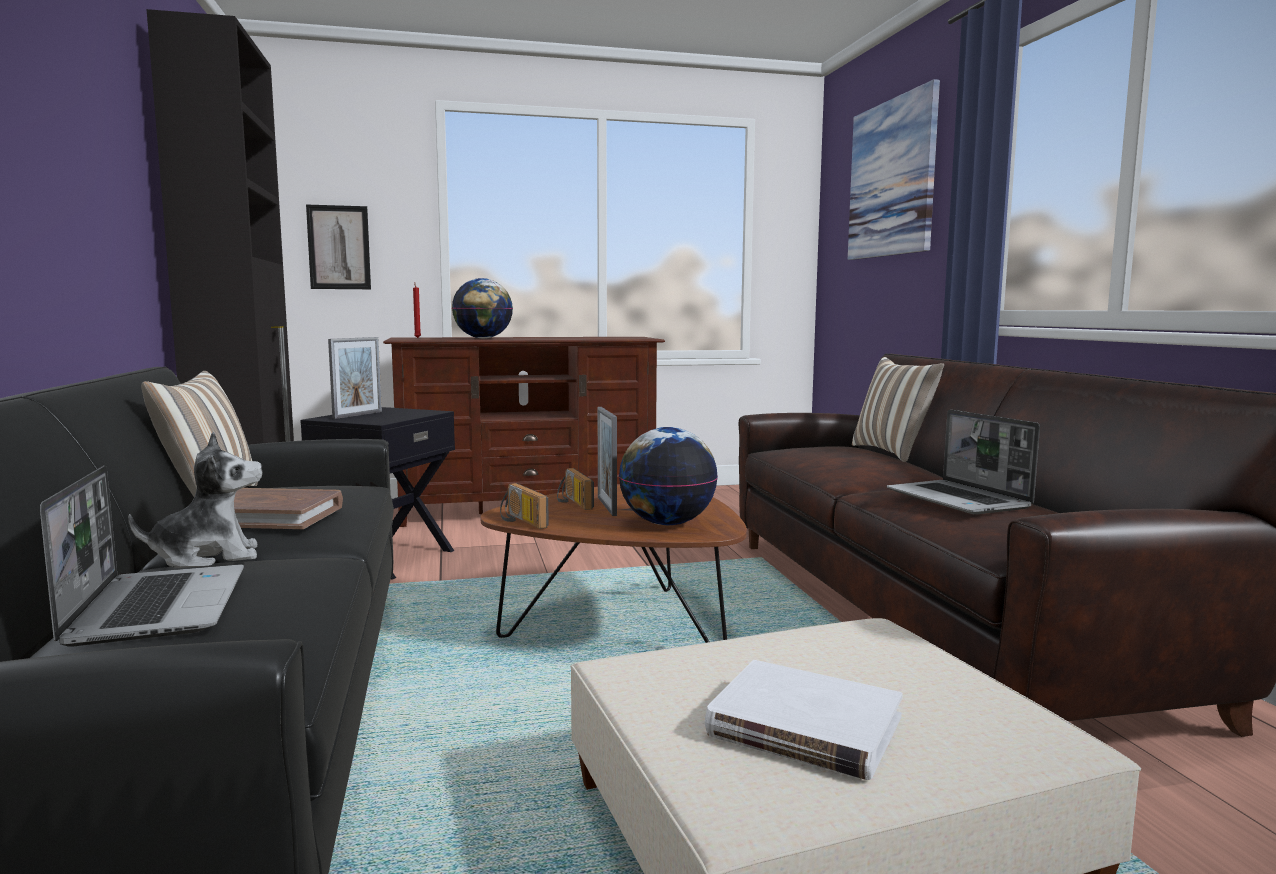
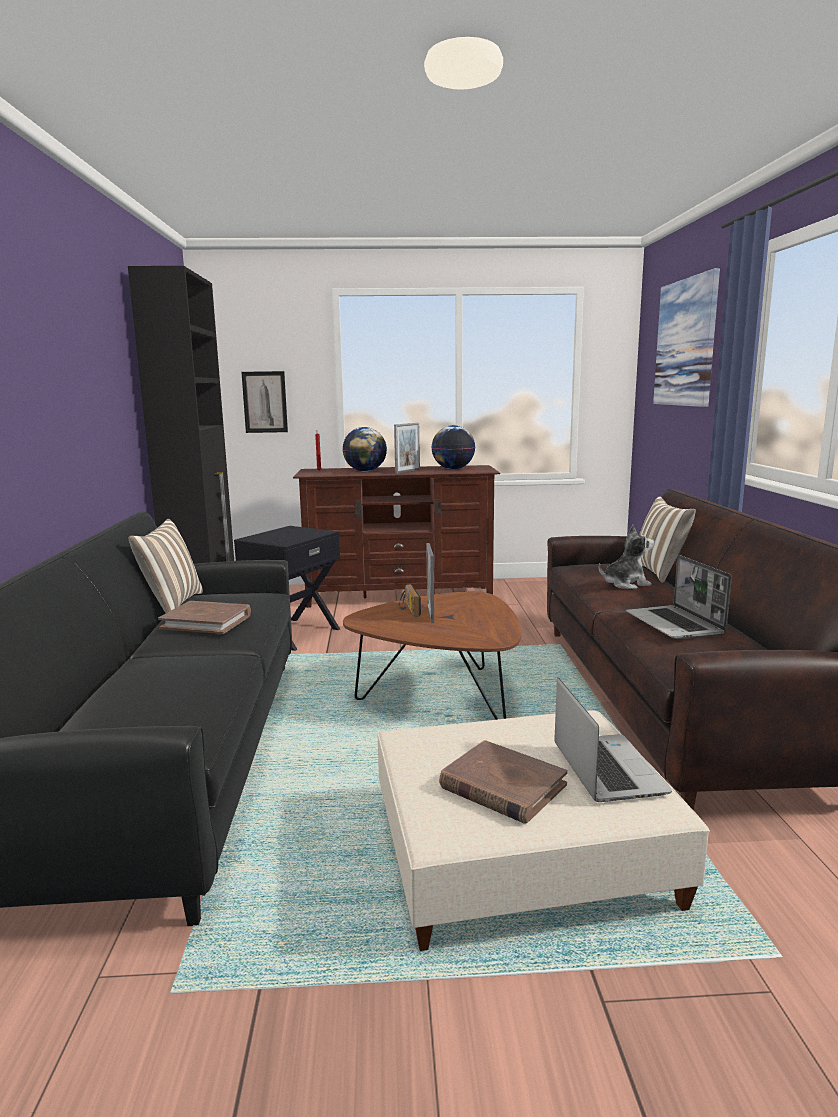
camera: 10 degrees right, 5 degrees up
laptop [40,466,244,647] -> laptop moved to [554,677,672,802]
plush toy [128,432,263,568] -> plush toy moved to [598,525,654,589]
picture frame [328,337,382,419] -> picture frame moved to [394,423,420,474]
radio [500,483,549,529] -> none
globe [619,427,718,525] -> globe moved to [431,425,475,469]
white book [705,660,903,780] -> brown book [439,740,568,823]

